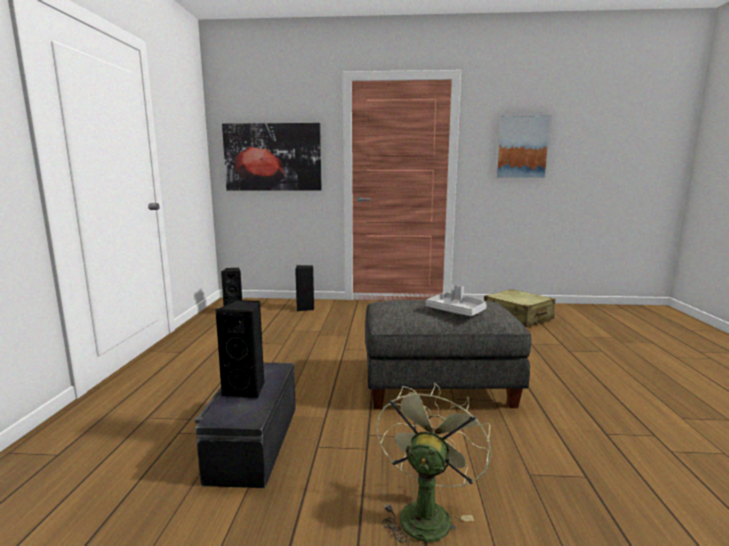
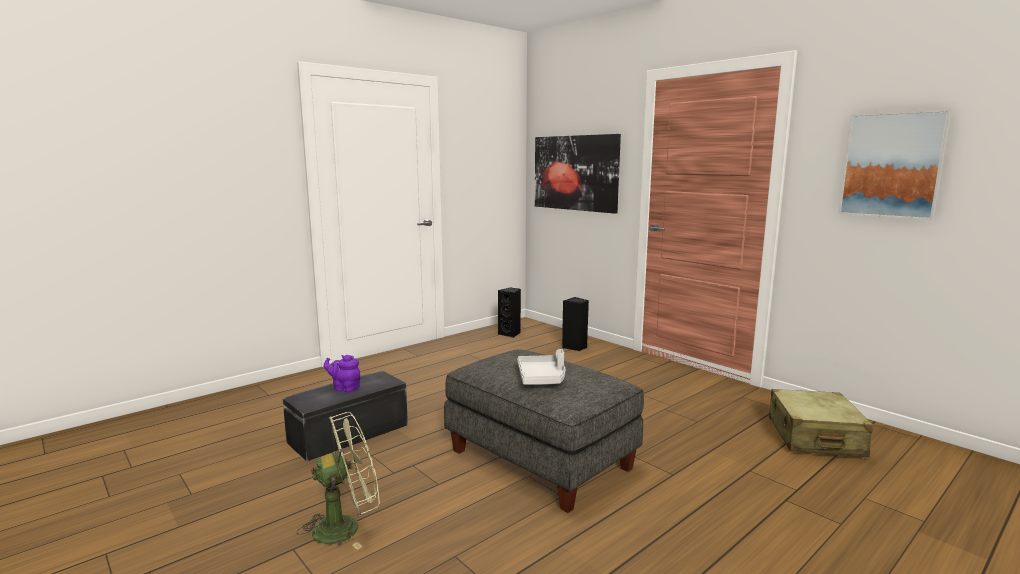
camera: 45 degrees right, 0 degrees up
black speaker [216,300,264,398] -> purple teapot [324,355,360,392]

